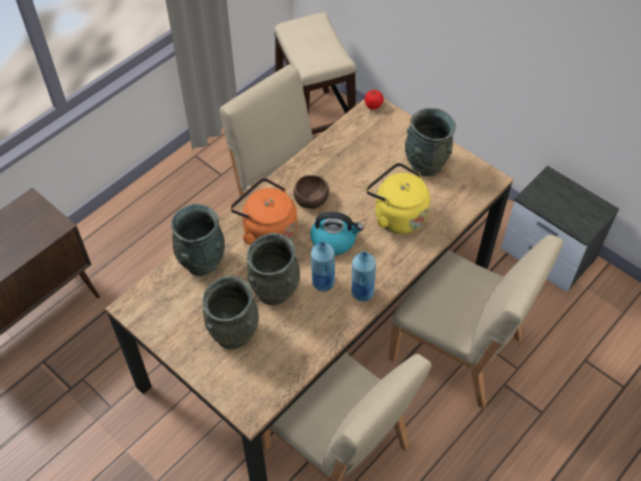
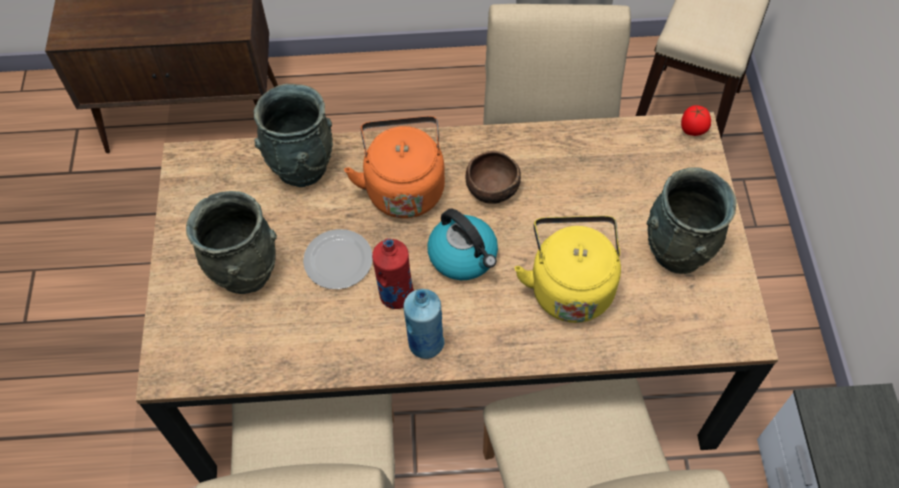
camera: 45 degrees right, 5 degrees up
grey vase [247,233,300,305] -> plate [303,229,373,289]
blue bottle [311,241,335,291] -> red bottle [372,238,414,309]

